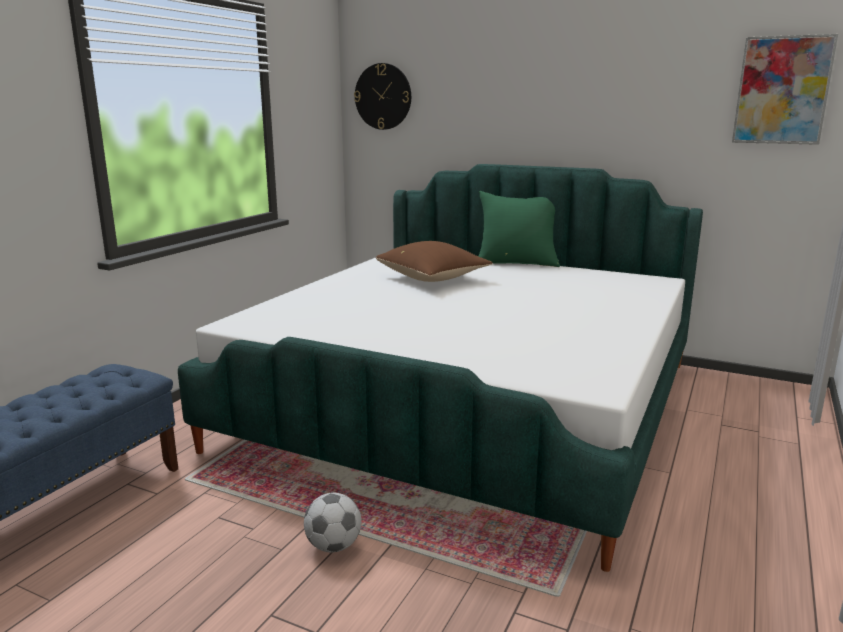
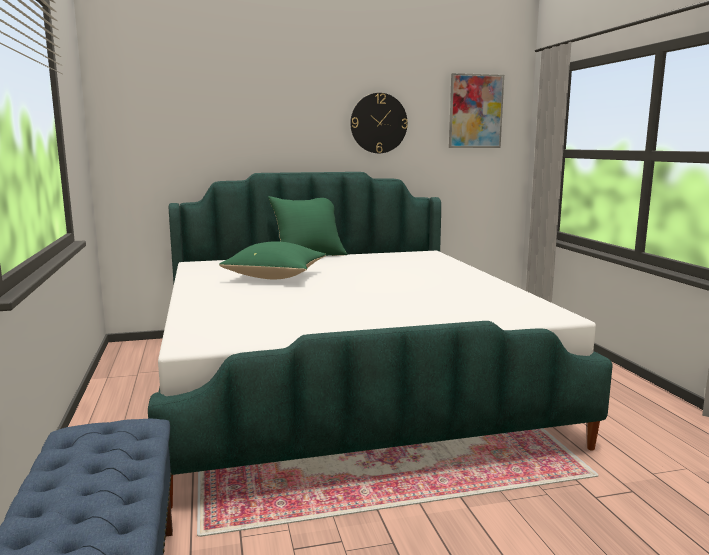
camera: 40 degrees left, 5 degrees down
football [304,493,362,553] -> none
wall clock [354,63,411,130] -> wall clock moved to [350,93,408,153]
brown pillow [376,241,493,282] -> green pillow [219,241,326,279]

